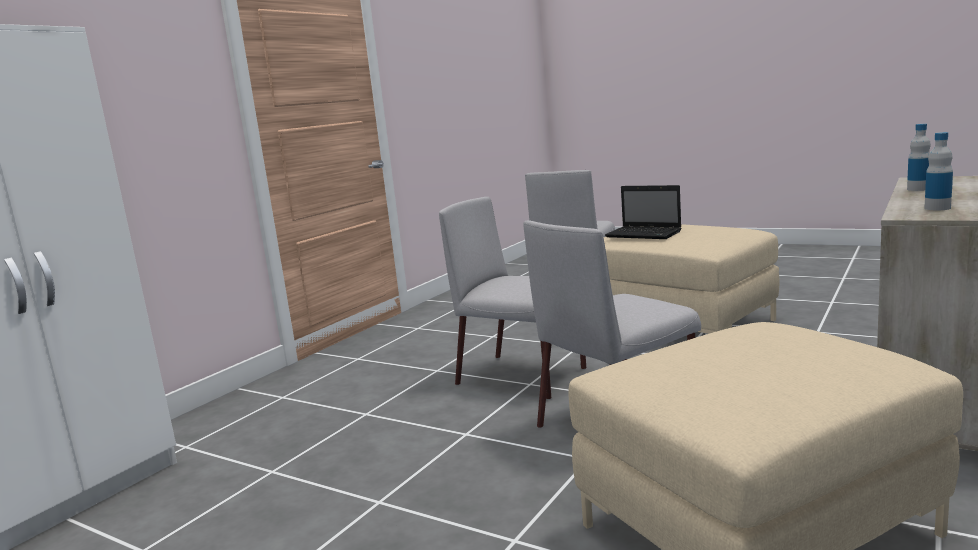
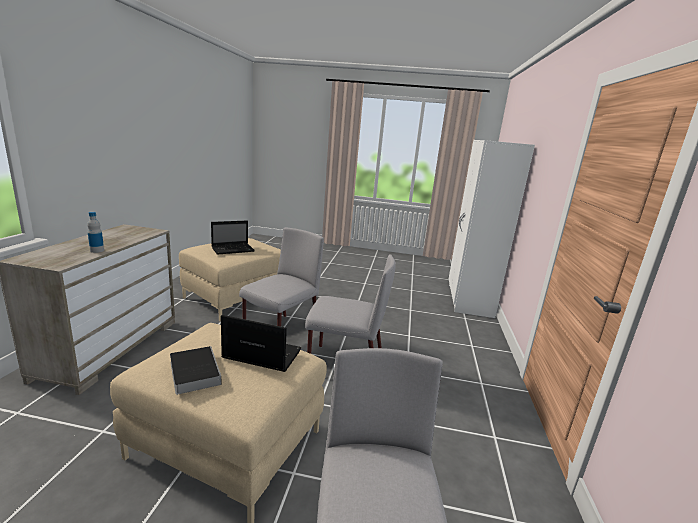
camera: 155 degrees right, 5 degrees up
bottle [924,132,953,210] -> none
none -> book [170,346,222,395]
none -> laptop [211,221,255,255]

